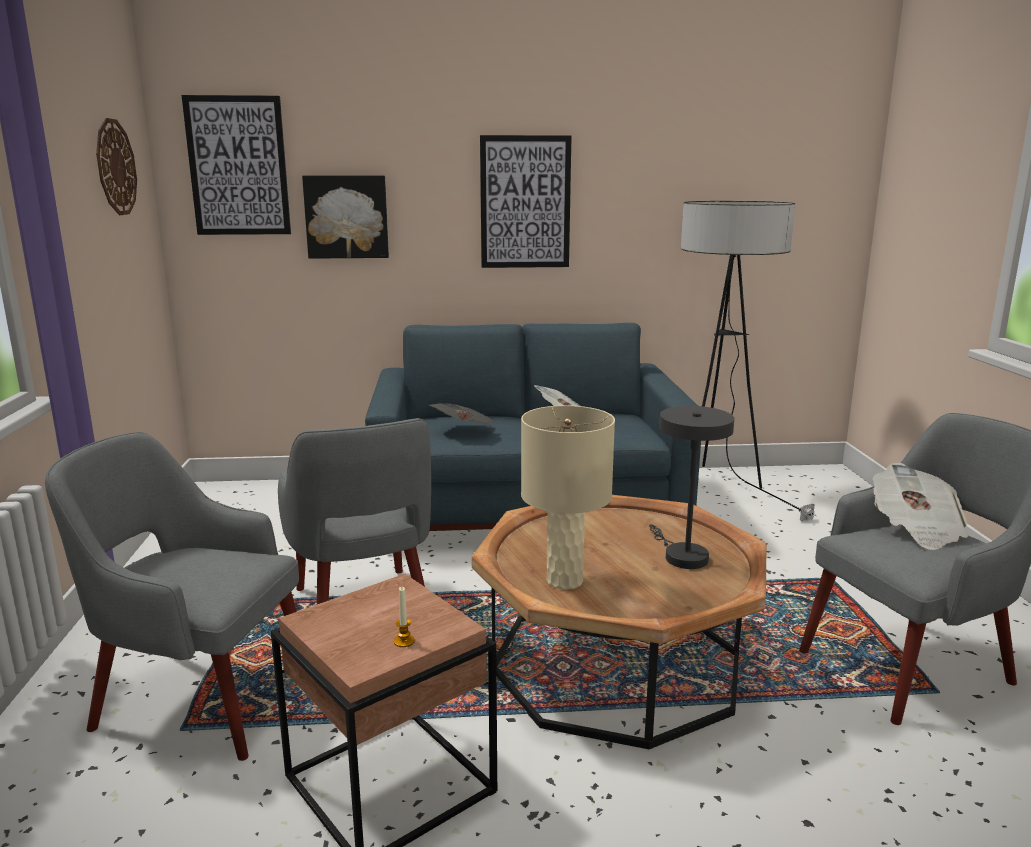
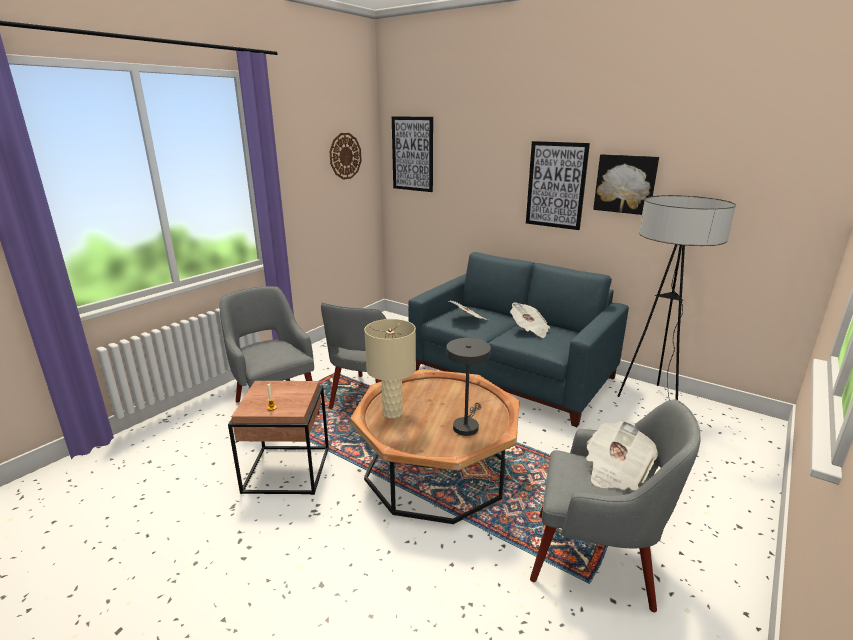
camera: 40 degrees right, 5 degrees up
picture [302,176,389,259] -> picture moved to [593,154,659,215]

